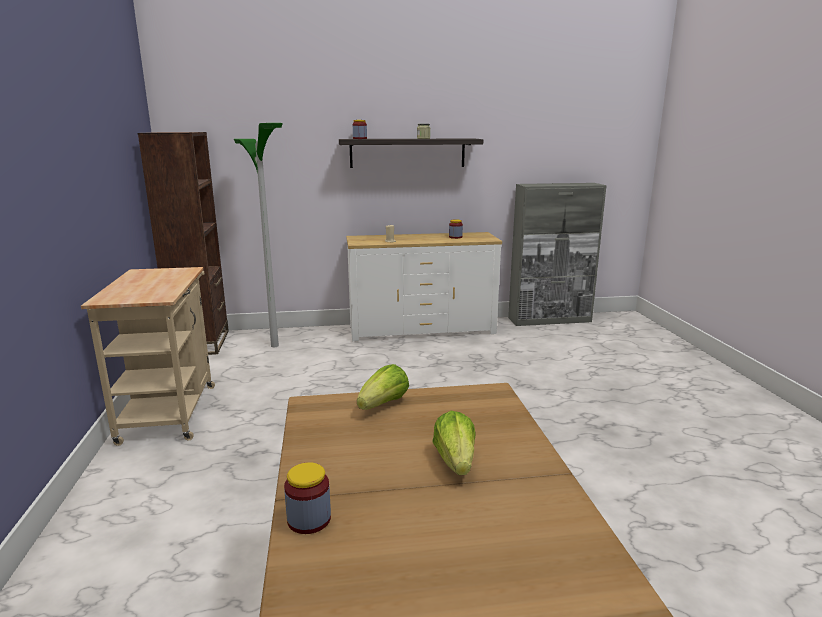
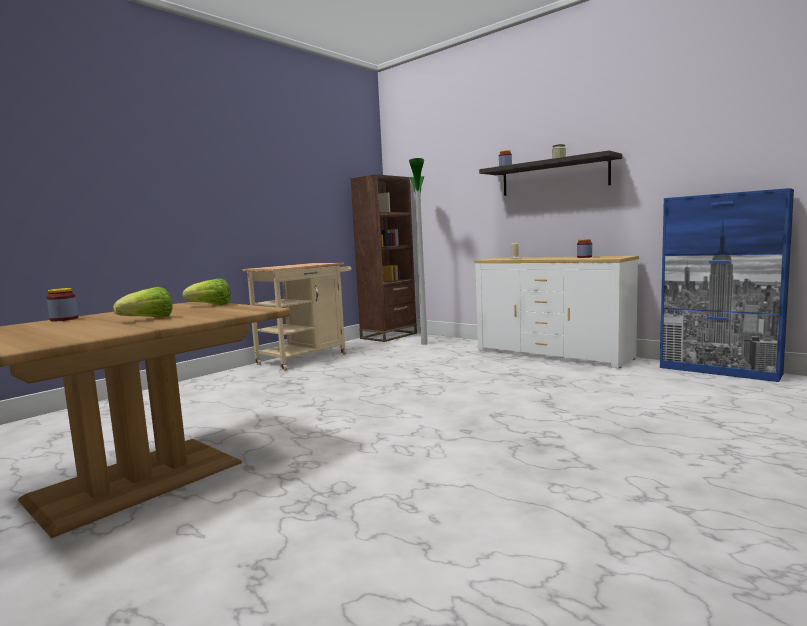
camera: 50 degrees right, 10 degrees down
grey cabinet [508,183,607,326] -> blue cabinet [660,188,794,382]

